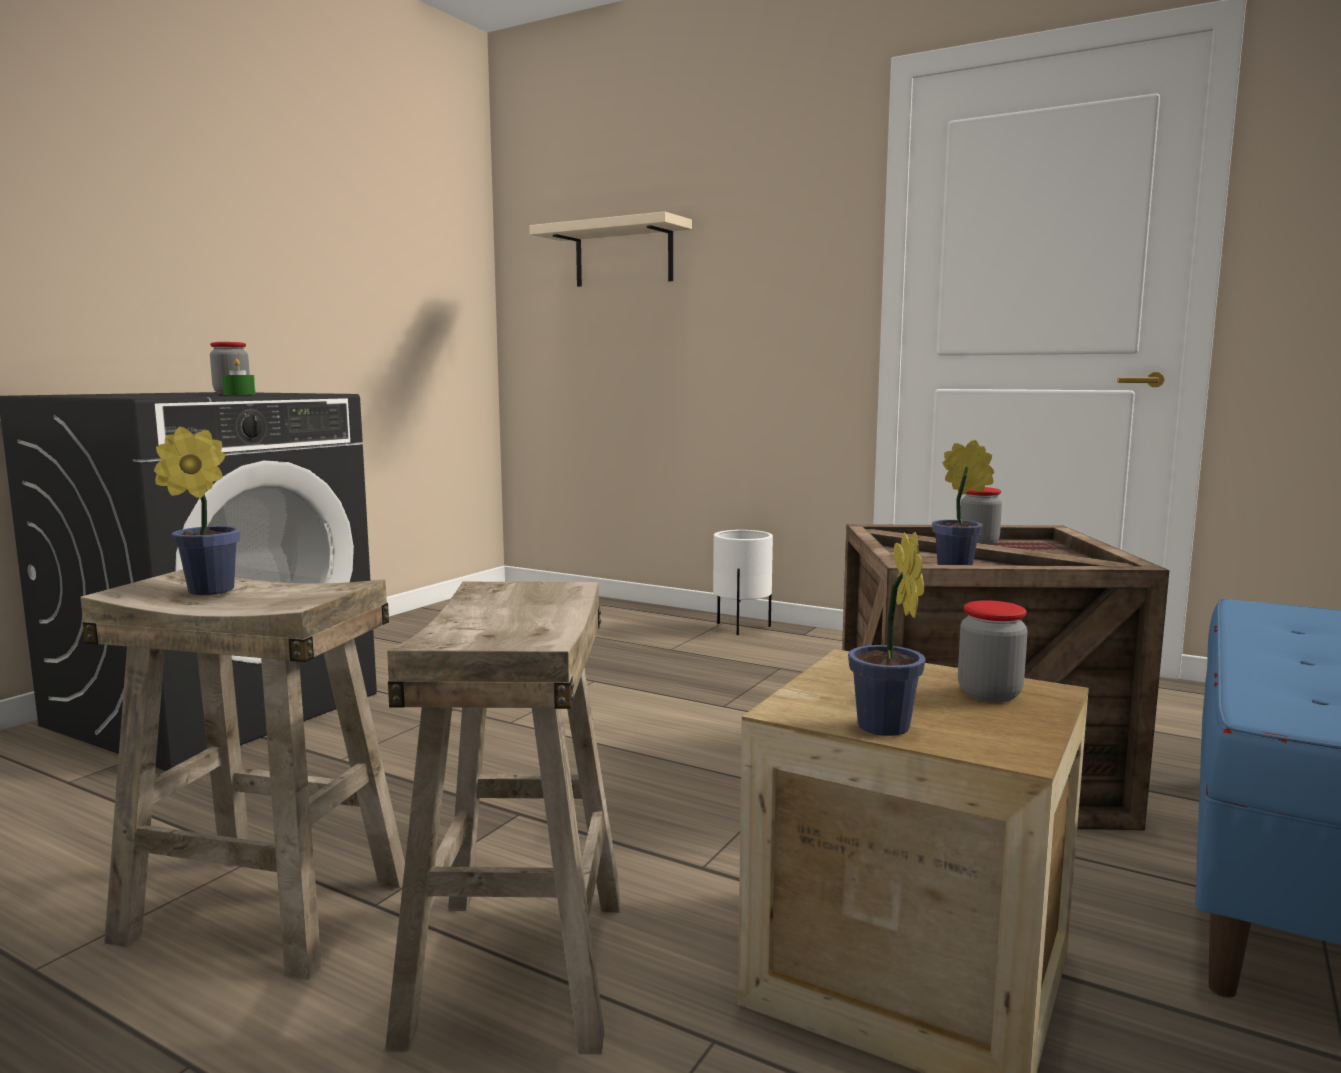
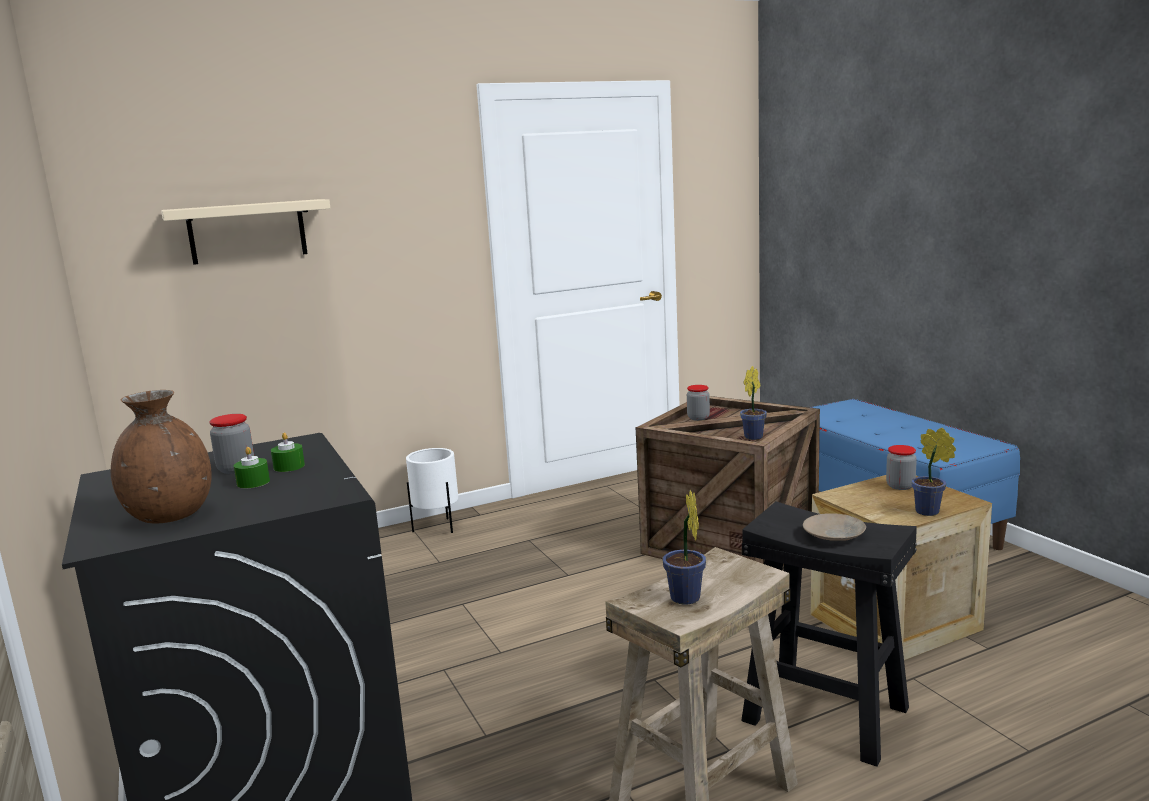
camera: 55 degrees left, 5 degrees up
beige stool [385,582,621,1054] -> black stool [741,501,917,767]
none -> brown vase [111,390,212,524]
none -> green candle [234,447,270,488]
none -> beige plate [803,513,866,541]

